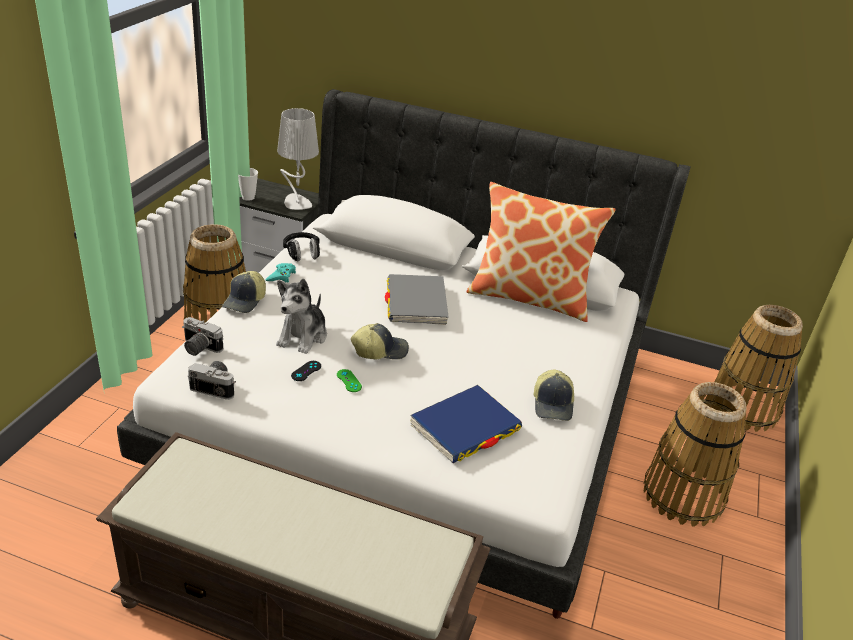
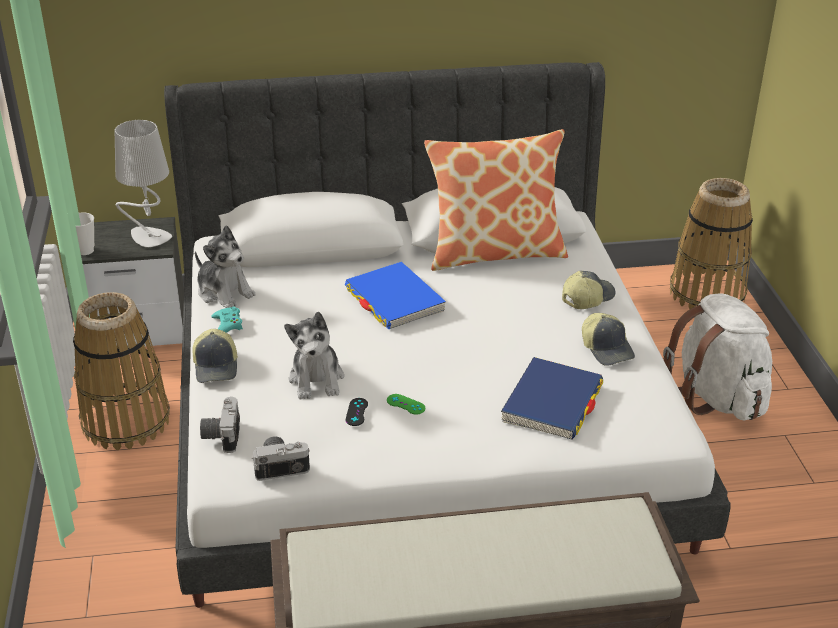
camera: 25 degrees left, 0 degrees up
camera [182,317,223,356] -> camera turned 90 degrees clockwise [200,397,240,453]
black headphones [283,232,320,261] -> plush toy [195,225,256,308]
cap [351,323,409,359] -> cap moved to [562,271,616,309]
grey book [385,274,449,325] -> blue book [345,262,446,329]
basket [643,382,747,527] -> white backpack [663,293,772,420]

